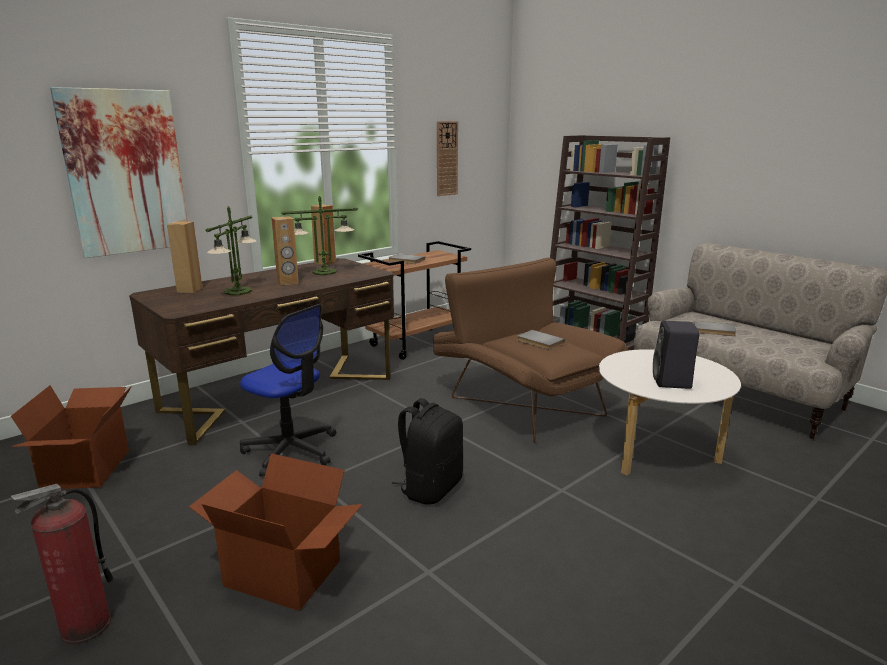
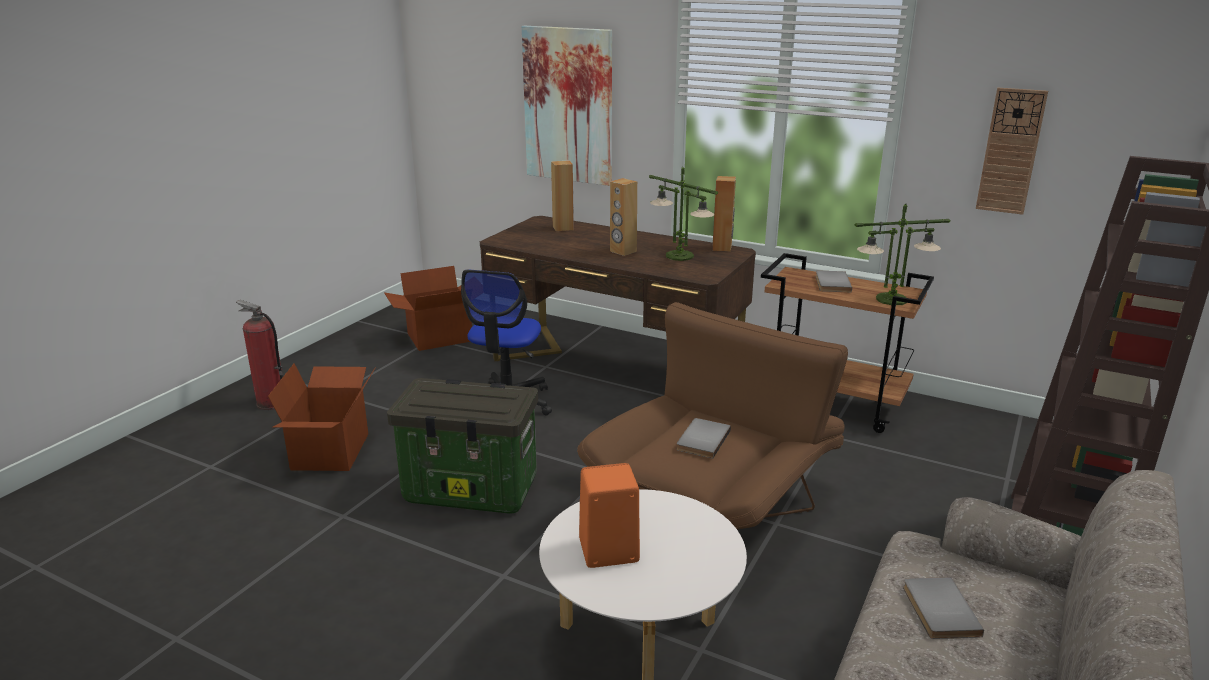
camera: 70 degrees right, 5 degrees up
table lamp [205,206,257,295] -> table lamp moved to [854,204,950,305]
black backpack [392,398,463,505] -> storage box [387,378,538,514]
black speaker [653,321,700,389] -> orange speaker [579,463,640,568]

